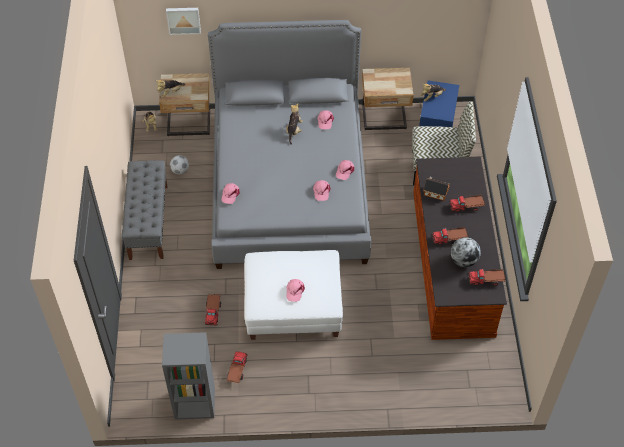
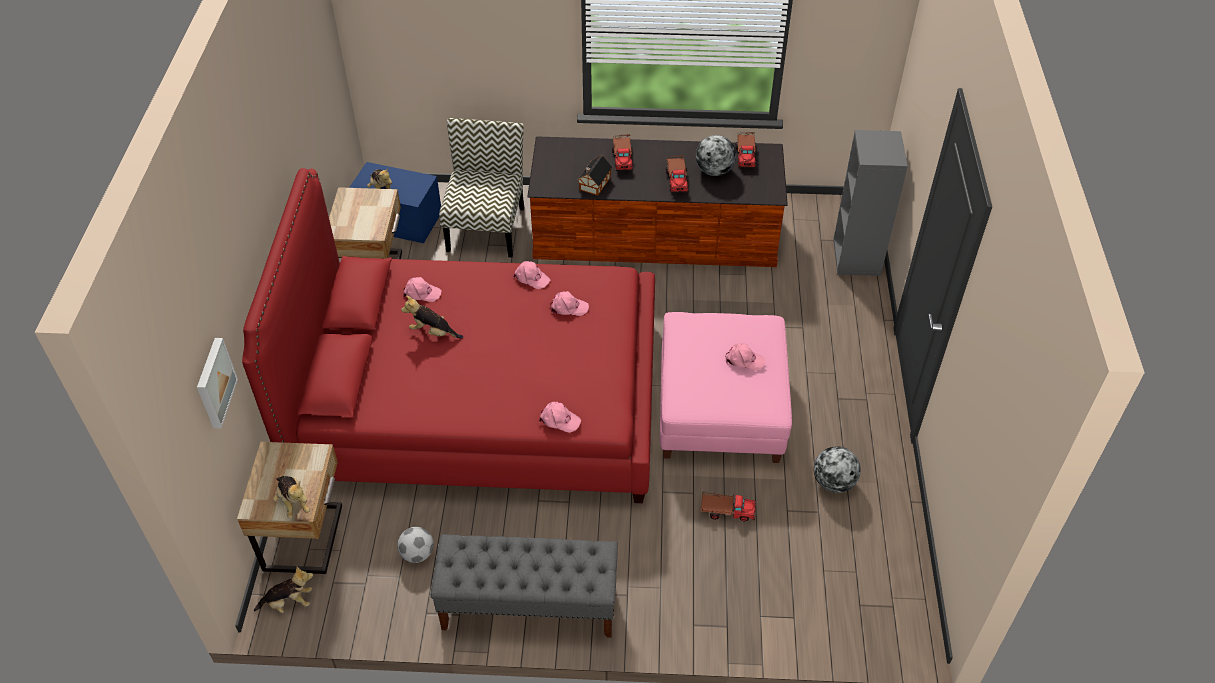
camera: 85 degrees left, 5 degrees down
grey bookcase [162,332,215,420] -> grey bookcase moved to [833,130,908,276]
grey bed [208,20,371,269] -> red bed [242,168,655,503]
toy truck [226,351,248,383] -> globe [814,447,861,493]
white ottoman [244,250,343,340] -> pink ottoman [660,312,792,463]

